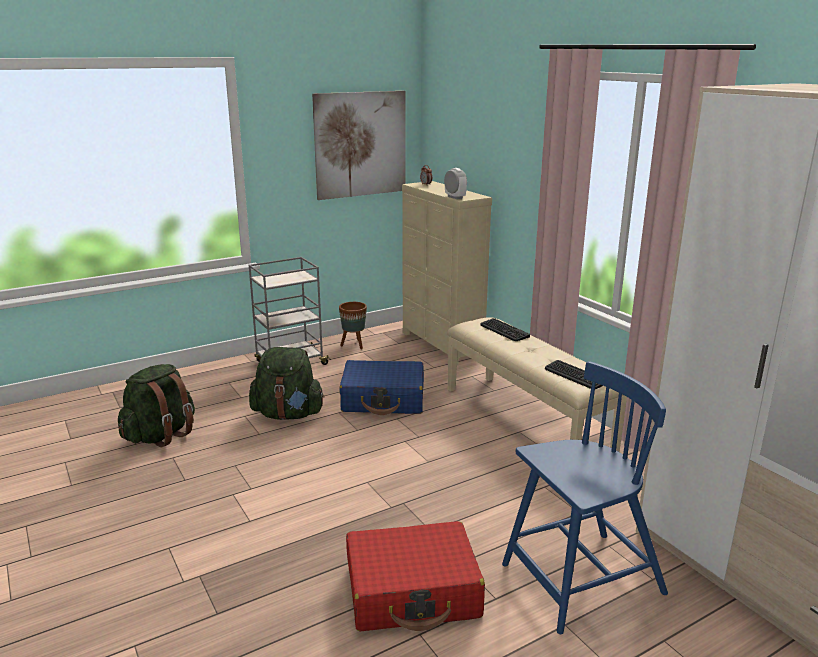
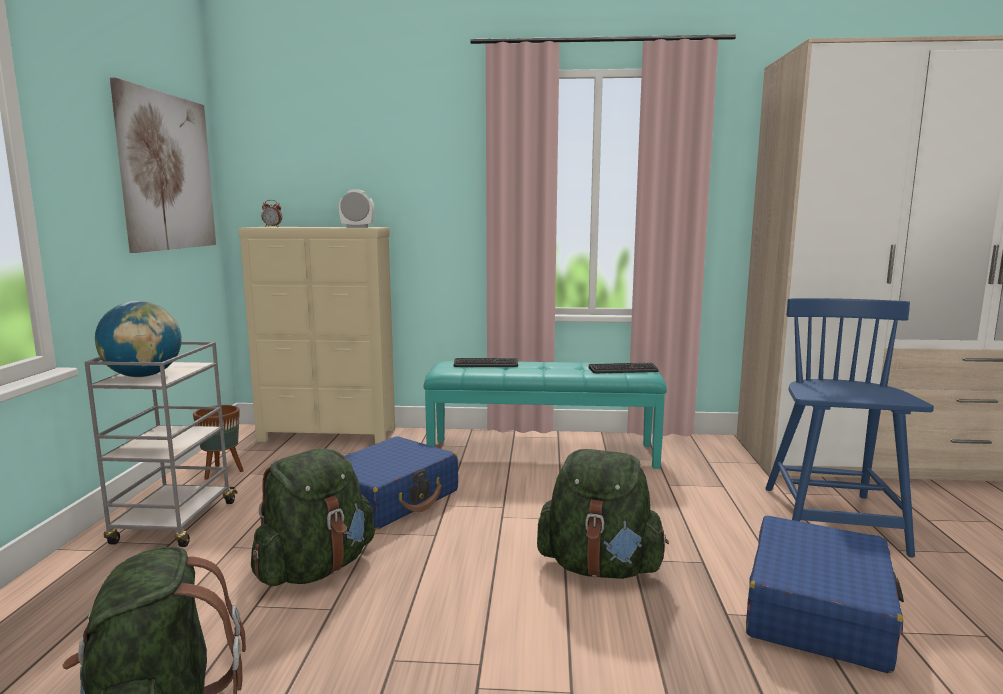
camera: 55 degrees left, 10 degrees down
red suitcase [346,521,485,631] -> blue suitcase [746,516,904,673]
beige bench [447,317,627,452] -> turquoise bench [424,361,667,469]
none -> globe [95,301,182,377]
none -> green backpack [537,449,669,579]

